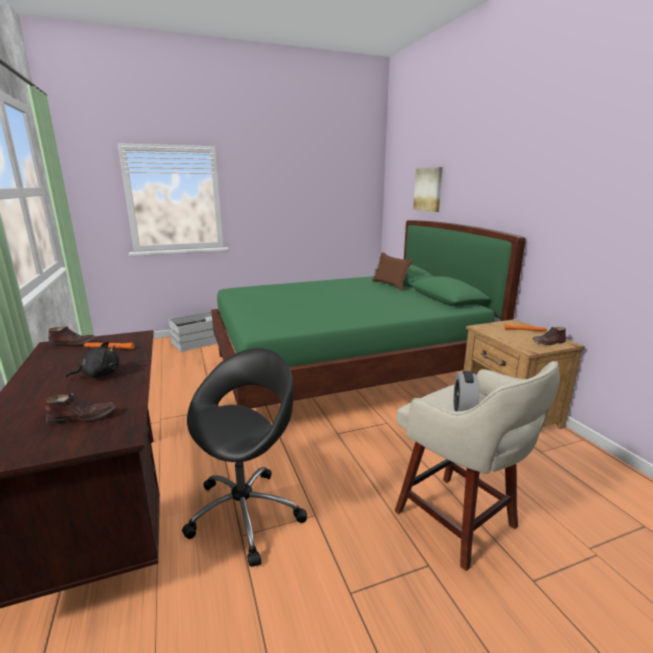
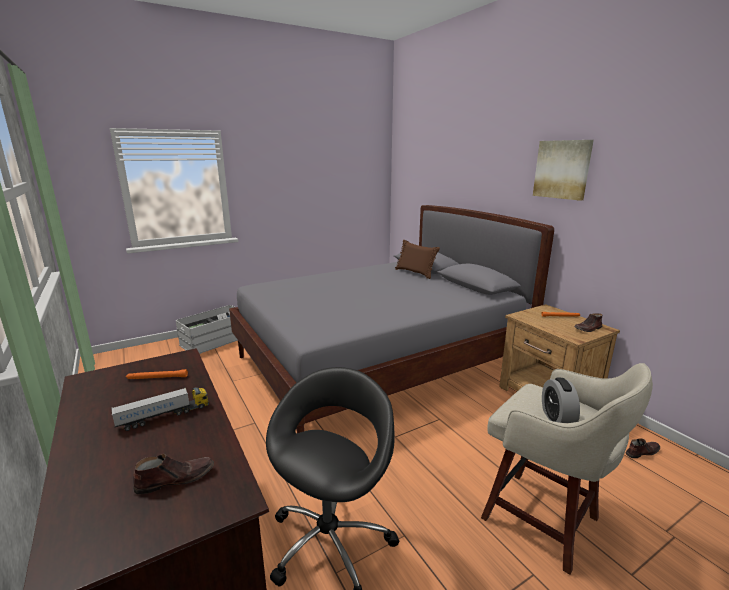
camera: 10 degrees left, 0 degrees up
brown shoe [48,326,96,346] -> brown shoe moved to [625,438,660,458]
black plush toy [65,341,120,378] -> toy truck [111,387,209,431]
green bed [211,220,526,409] -> grey bed [229,205,554,433]
picture [413,167,443,212] -> picture moved to [533,140,594,201]

